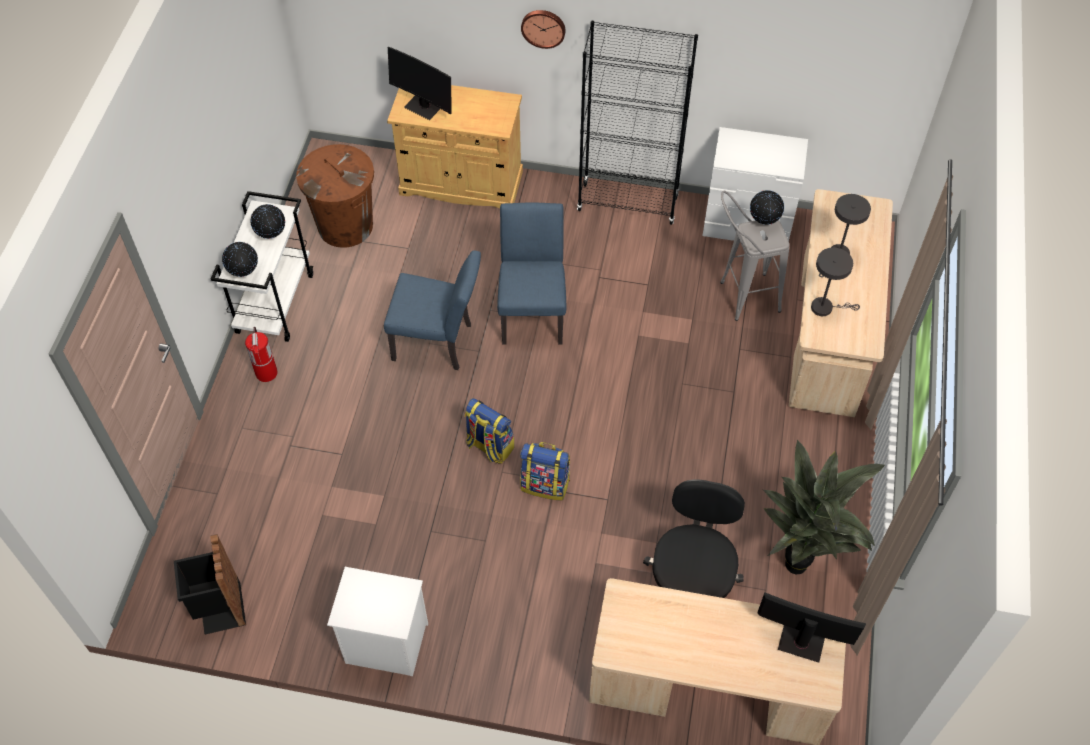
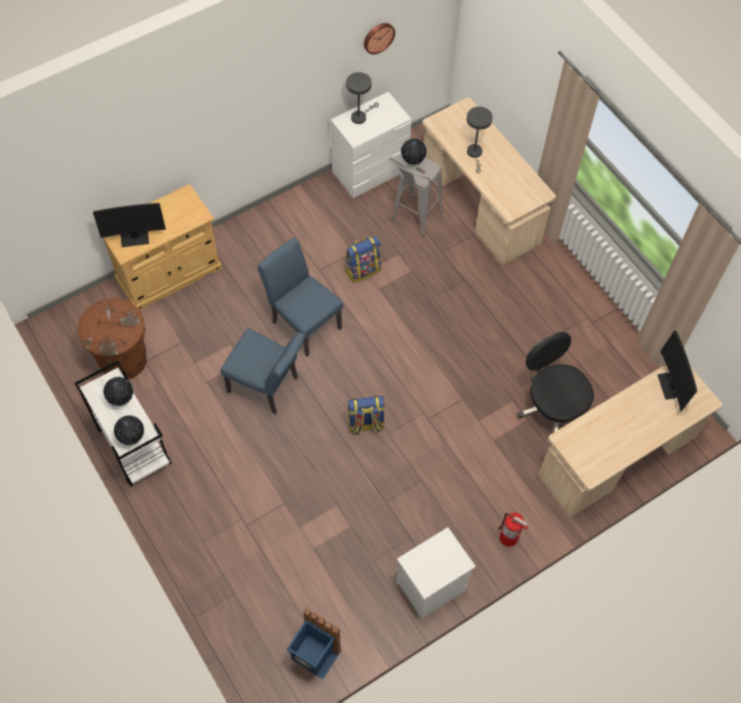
camera: 45 degrees left, 5 degrees up
black trash can [174,534,246,635] -> blue trash can [287,607,341,679]
fire extinguisher [245,327,278,382] -> fire extinguisher moved to [499,513,528,547]
blue chair [384,250,481,370] -> blue chair turned 60 degrees clockwise [221,328,305,414]
backpack [520,442,570,501] -> backpack moved to [345,236,381,283]
wall clock [521,10,566,49] -> wall clock moved to [364,23,395,54]
black bookcase [577,21,698,225] -> none
monitor [757,592,866,663] -> monitor turned 75 degrees counterclockwise [657,331,697,411]
potted plant [763,440,885,574] -> none
grey table lamp [811,248,860,316] -> grey table lamp moved to [346,72,379,124]

